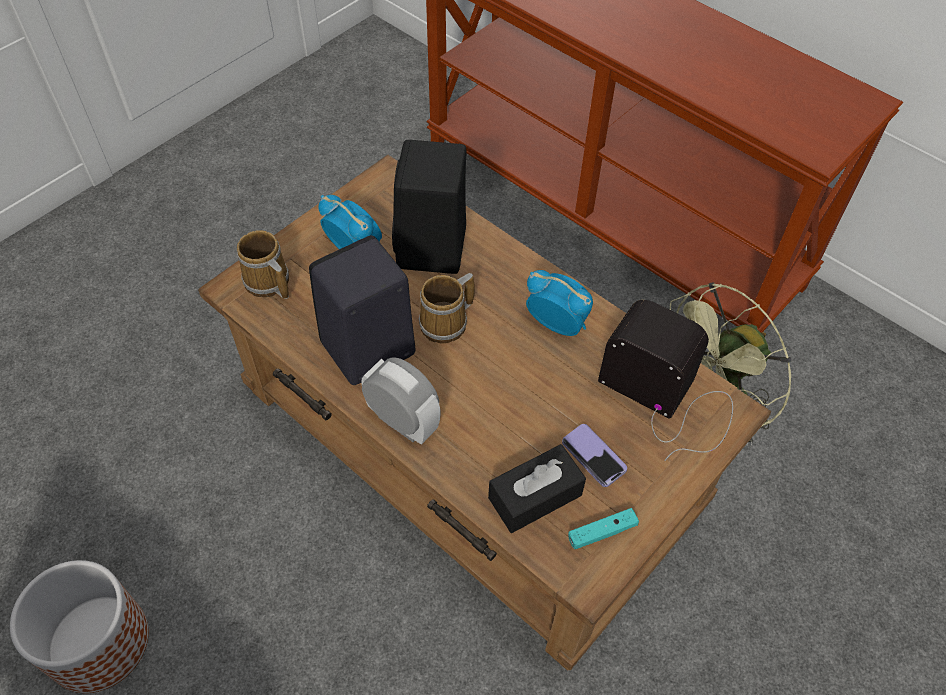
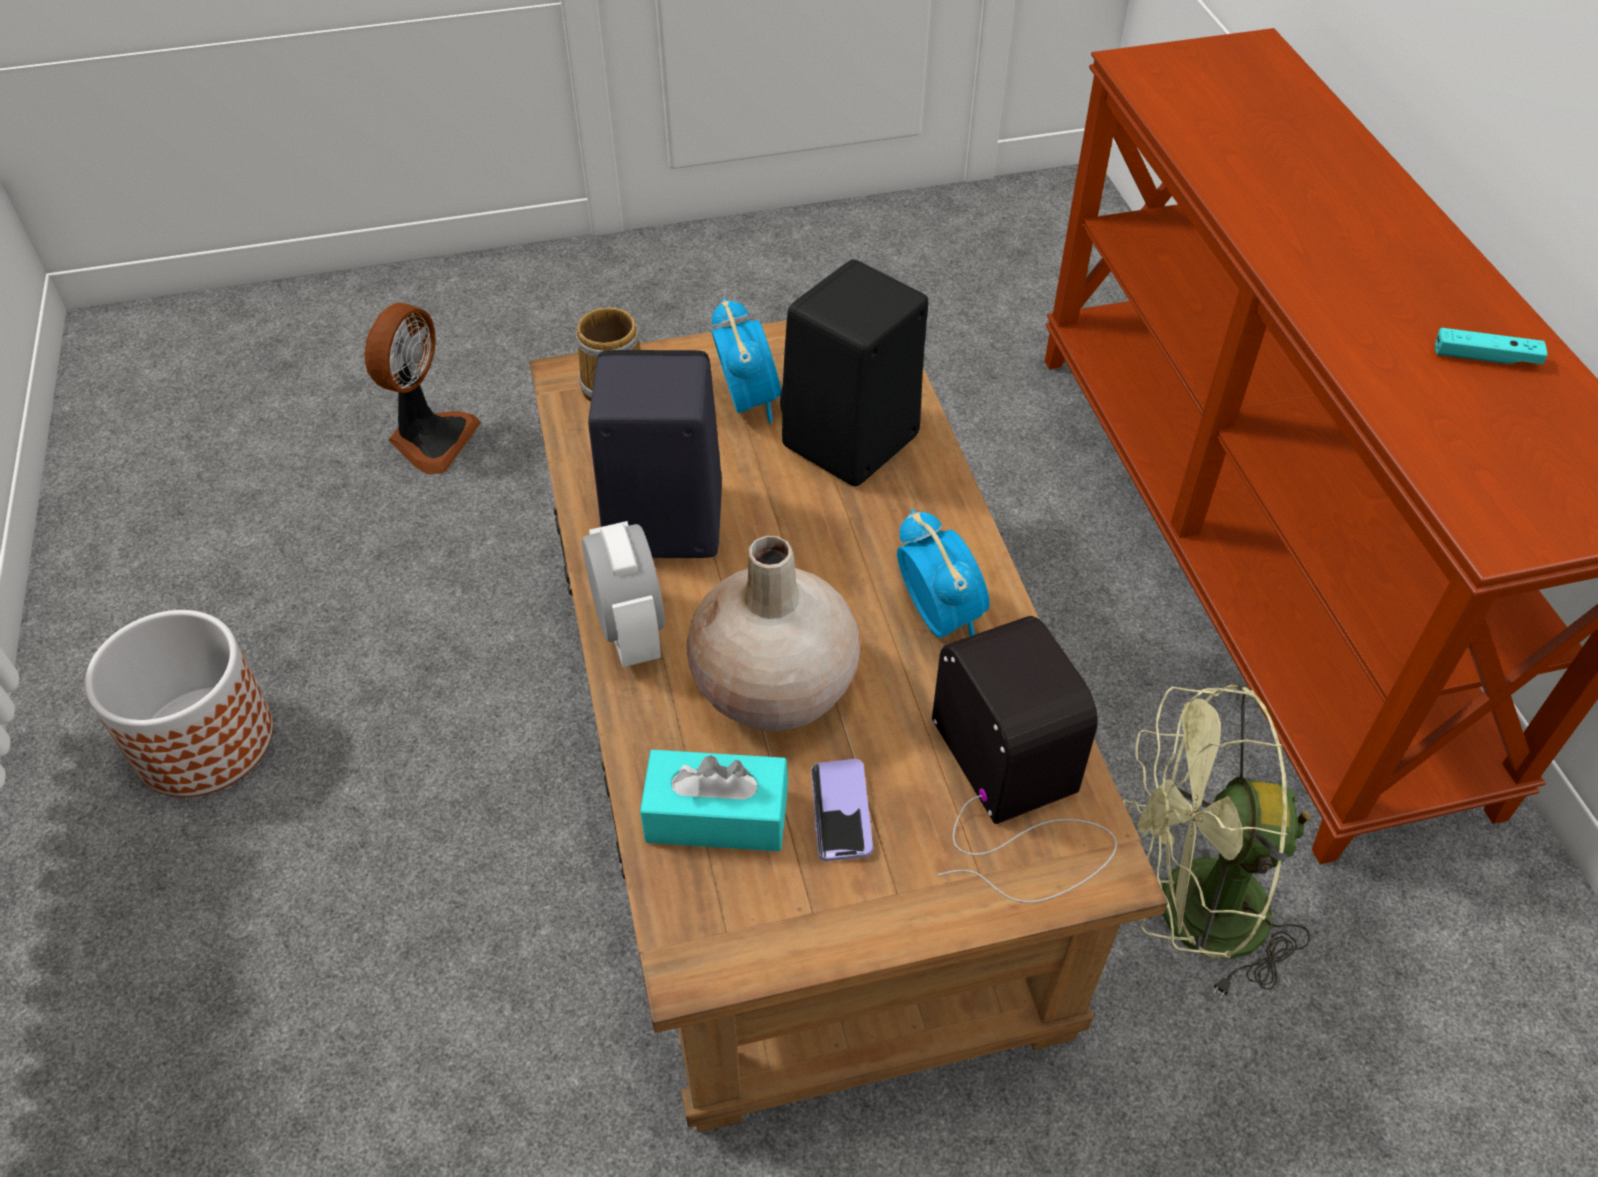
camera: 35 degrees right, 5 degrees down
mug [419,273,475,344] -> none
black tissue box [488,444,586,533] -> turquoise tissue box [640,750,788,851]
turquoise game controller [568,508,639,549] -> turquoise game controller moved to [1435,328,1547,365]
none -> fan [365,303,481,475]
none -> beige vase [687,536,860,731]

